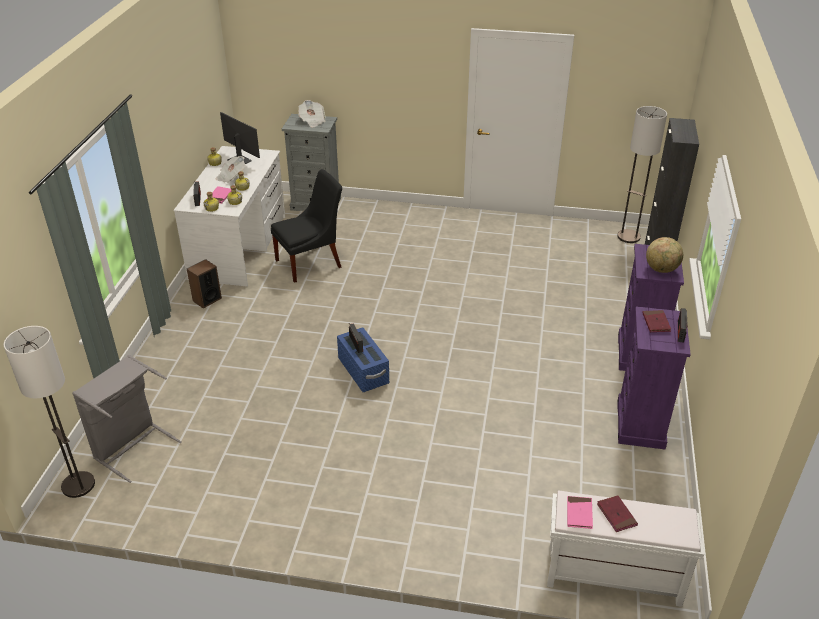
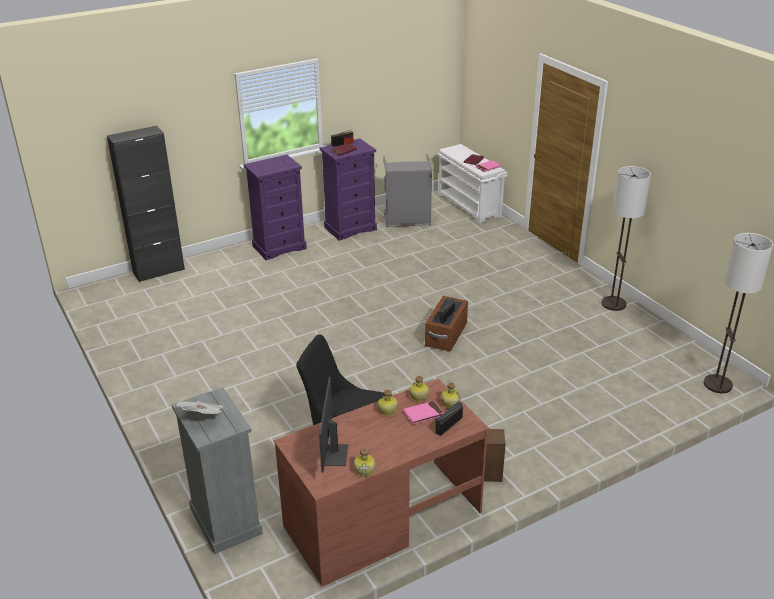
camera: 130 degrees left, 5 degrees down
grey laundry basket [72,355,182,483] -> grey laundry basket moved to [383,155,432,227]
white desk [174,146,285,287] -> brown desk [274,379,489,586]
newspaper [215,156,246,183] -> none
blue storage box [337,327,389,392] -> brown storage box [425,296,468,352]
floor lamp [617,106,667,243] -> floor lamp moved to [602,166,651,311]
globe [646,237,683,273] -> none

